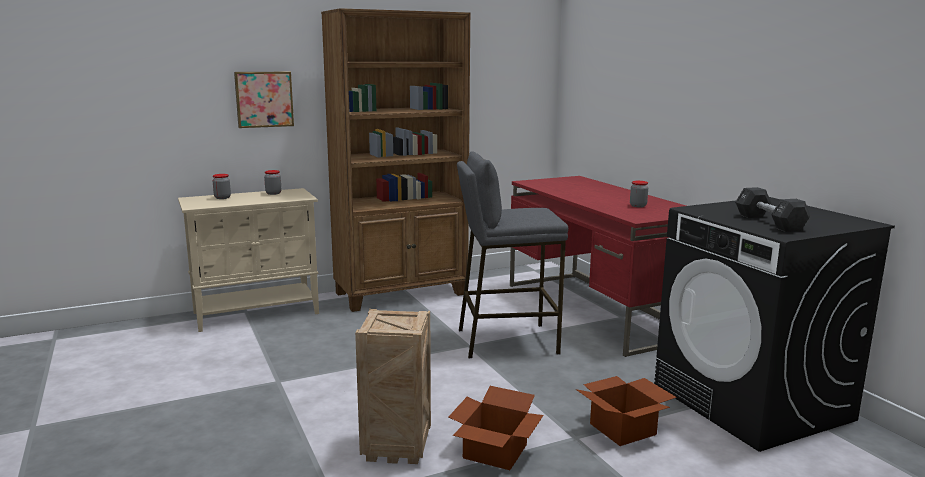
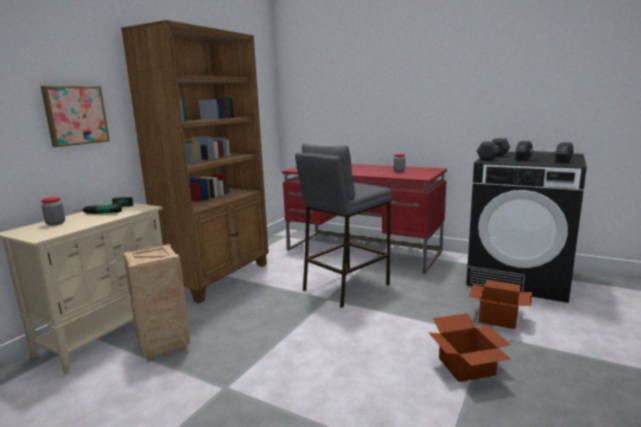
camera: 35 degrees left, 0 degrees up
jar [264,170,281,195] -> power drill [74,197,133,214]
crate [355,309,431,464] -> crate moved to [123,244,191,362]
none -> black dumbbell [477,138,510,160]

